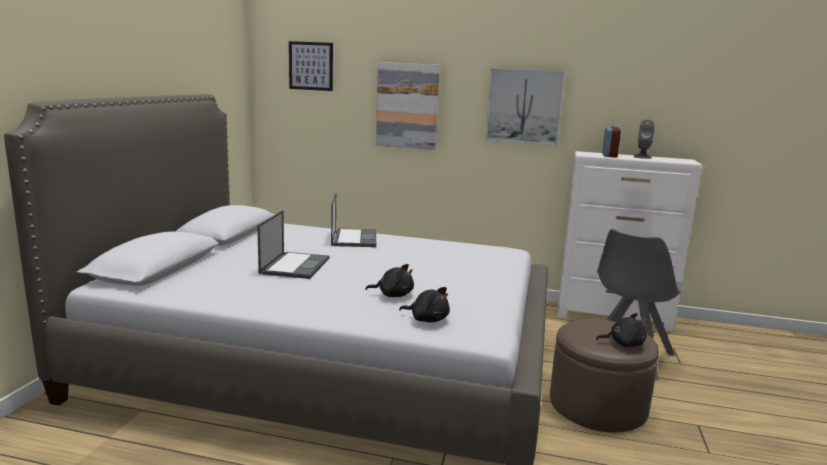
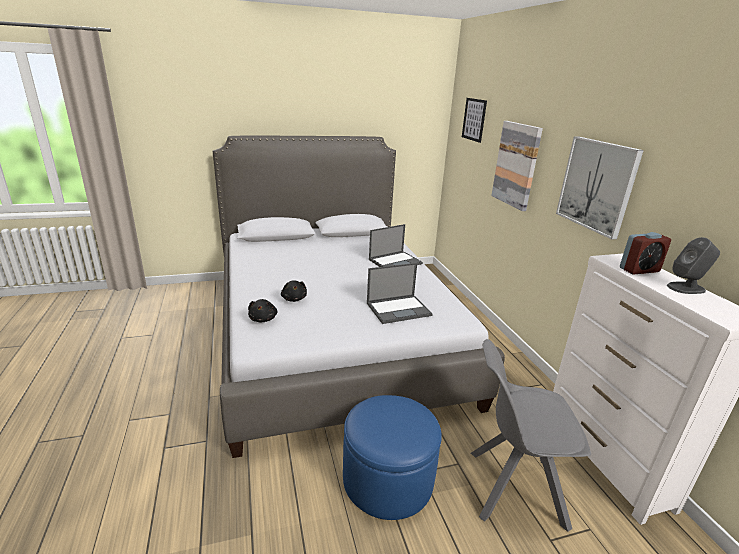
camera: 60 degrees right, 10 degrees up
laptop [257,210,330,279] -> laptop moved to [367,263,433,324]
brown ottoman [550,319,659,432] -> blue ottoman [343,395,442,520]
black plush toy [596,313,647,347] -> none

